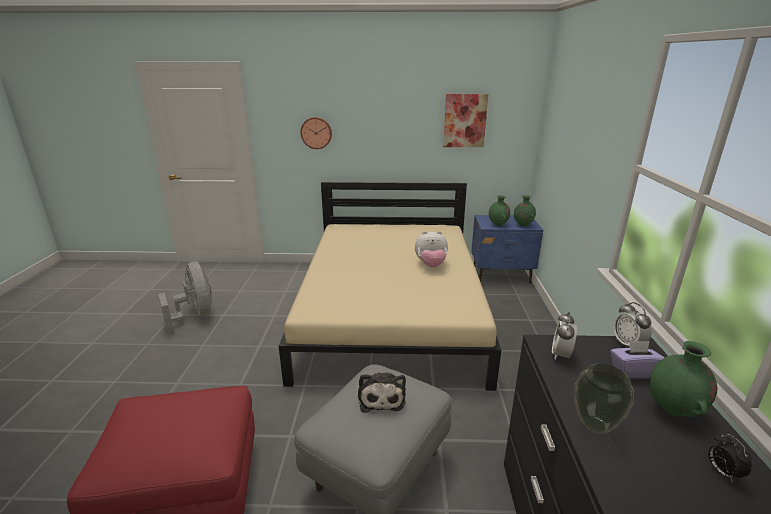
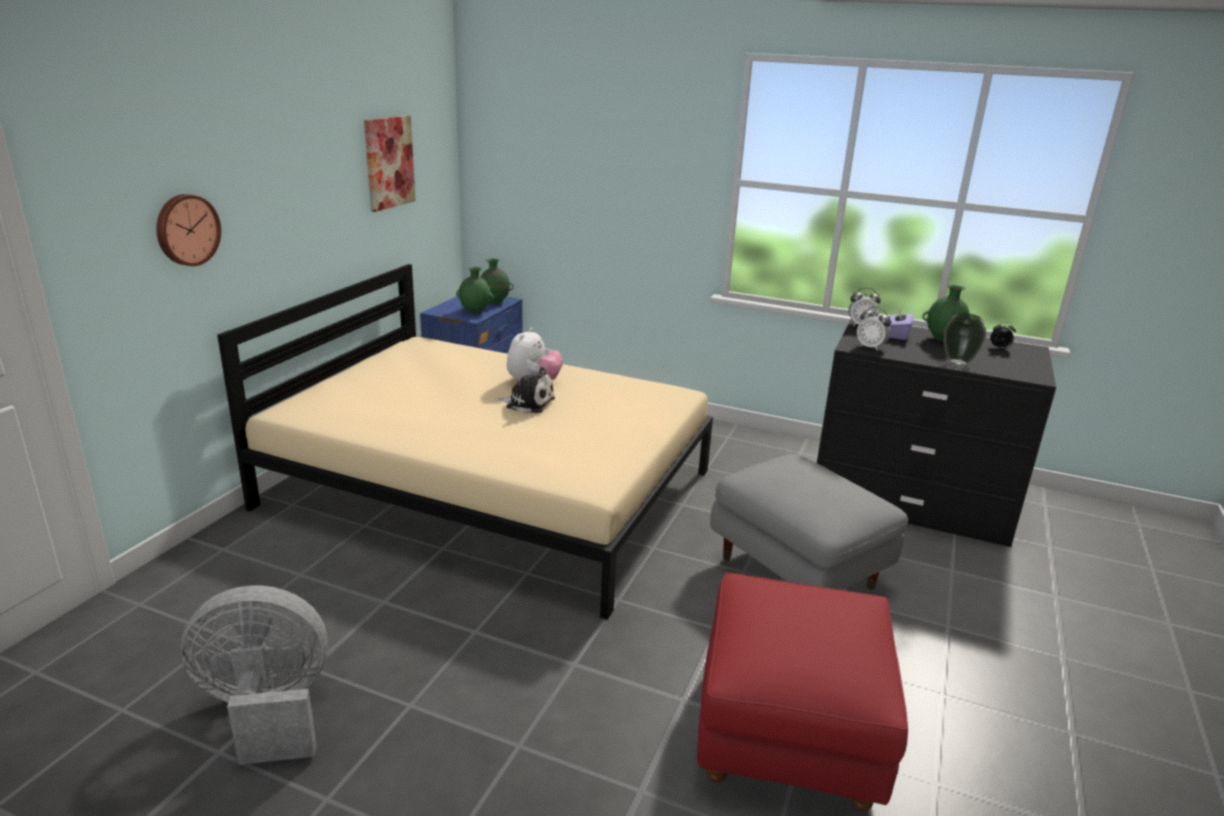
camera: 70 degrees left, 0 degrees up
plush toy [358,372,406,413] -> plush toy moved to [495,367,555,413]

